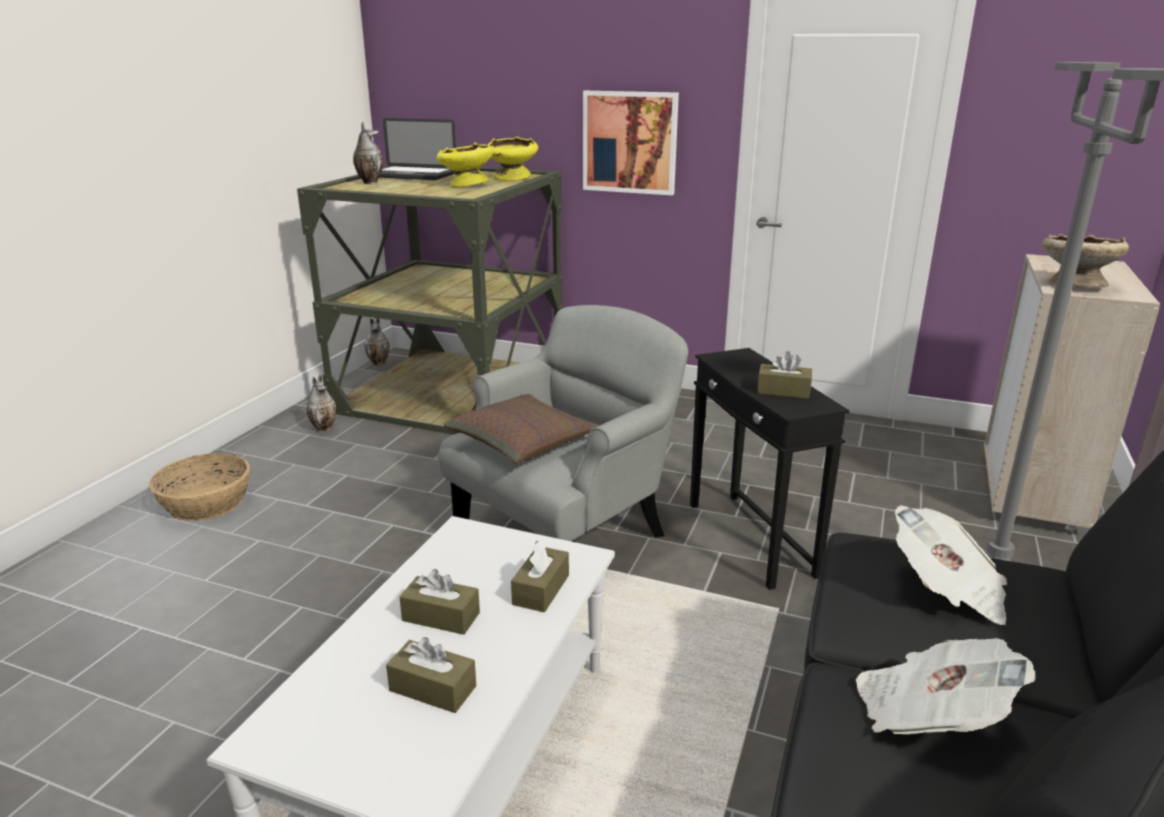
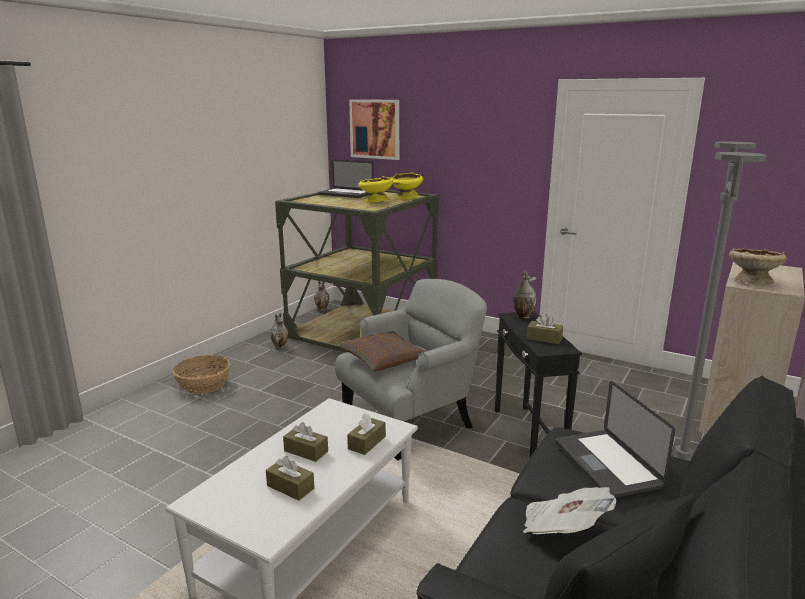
camera: 10 degrees right, 5 degrees down
vase [353,122,383,184] -> vase moved to [513,270,537,319]
picture [583,91,679,195] -> picture moved to [349,99,399,160]
newspaper [895,505,1007,625] -> laptop [556,381,675,498]

